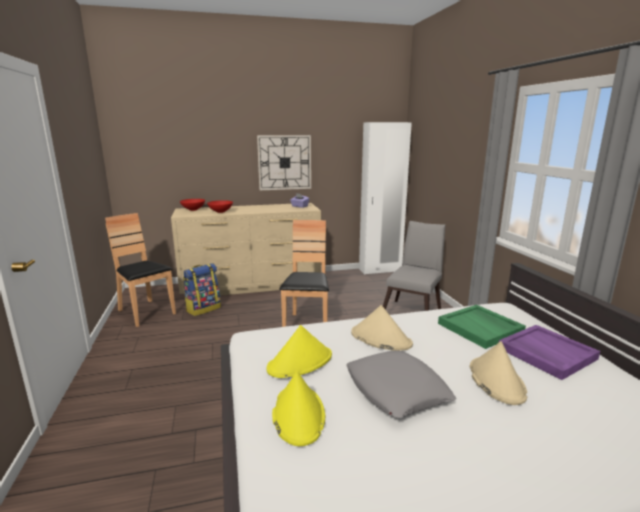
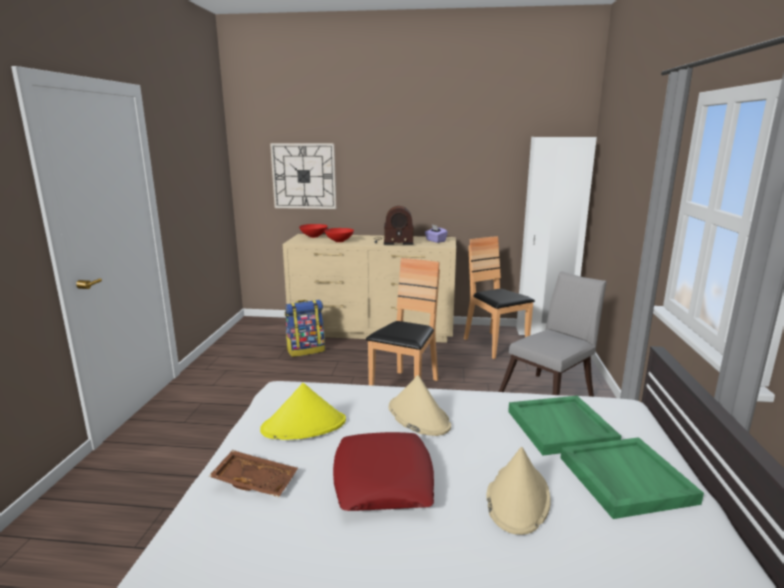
camera: 20 degrees right, 0 degrees up
brown chair [105,213,176,327] -> brown chair moved to [464,236,535,359]
wall clock [257,135,311,190] -> wall clock moved to [270,143,336,209]
yellow hat [272,371,325,446] -> brown tray [208,450,298,497]
grey pillow [346,350,456,418] -> red pillow [333,432,434,511]
purple tray [499,325,600,380] -> green tray [560,437,704,519]
none -> radio [375,206,414,245]

